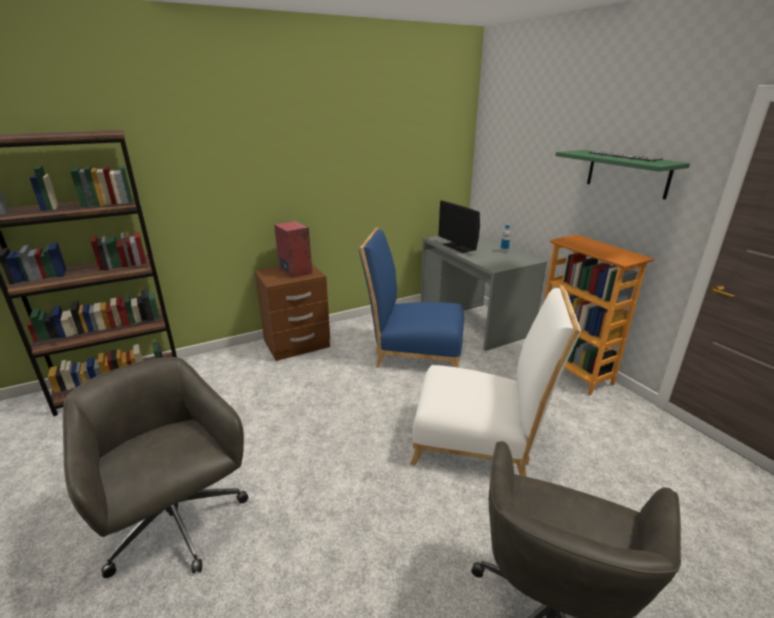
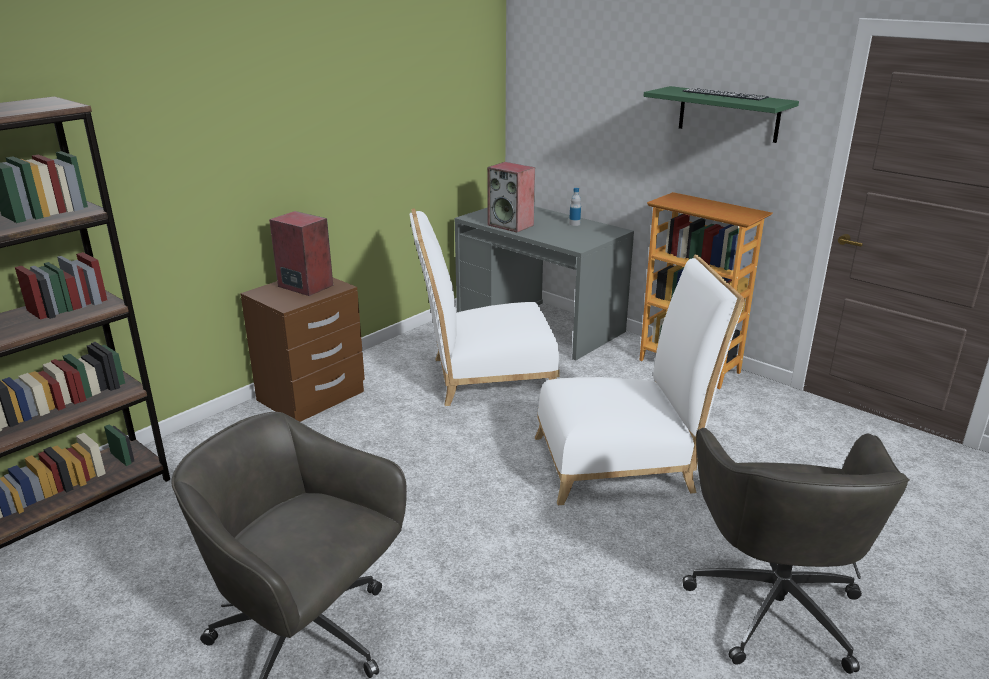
camera: 20 degrees left, 0 degrees up
blue chair [359,227,464,368] -> white chair [410,208,560,406]
monitor [438,201,480,253] -> speaker [487,162,535,232]

